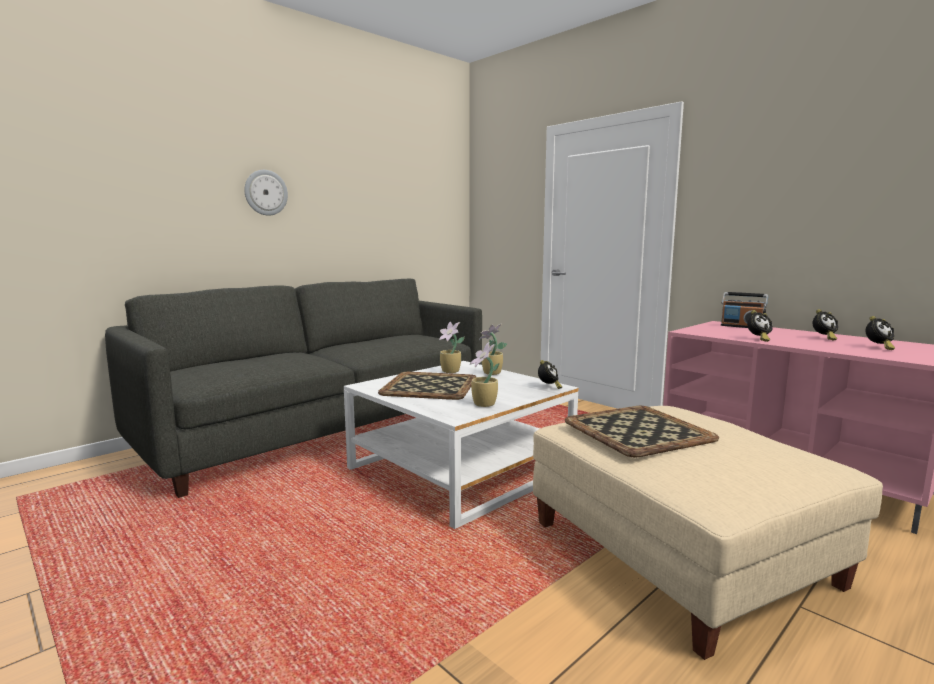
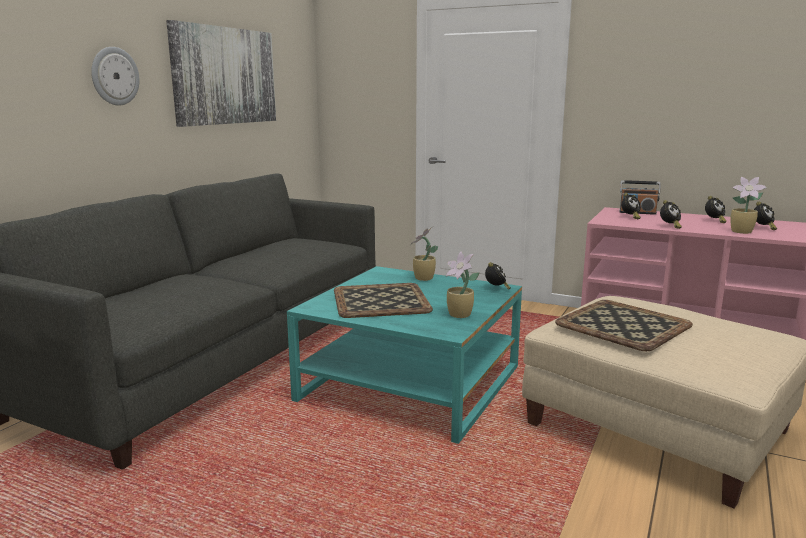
camera: 20 degrees left, 5 degrees up
white coffee table [344,361,578,529] -> turquoise coffee table [287,266,522,444]
potted plant [439,321,465,373] -> potted plant moved to [730,177,767,234]
none -> picture [166,20,276,127]
none -> alarm clock [621,193,641,219]

